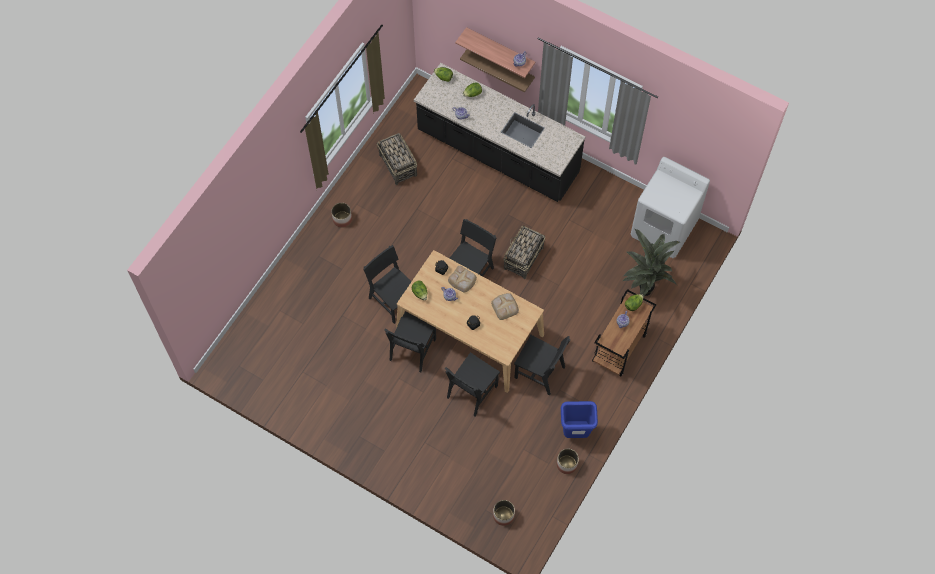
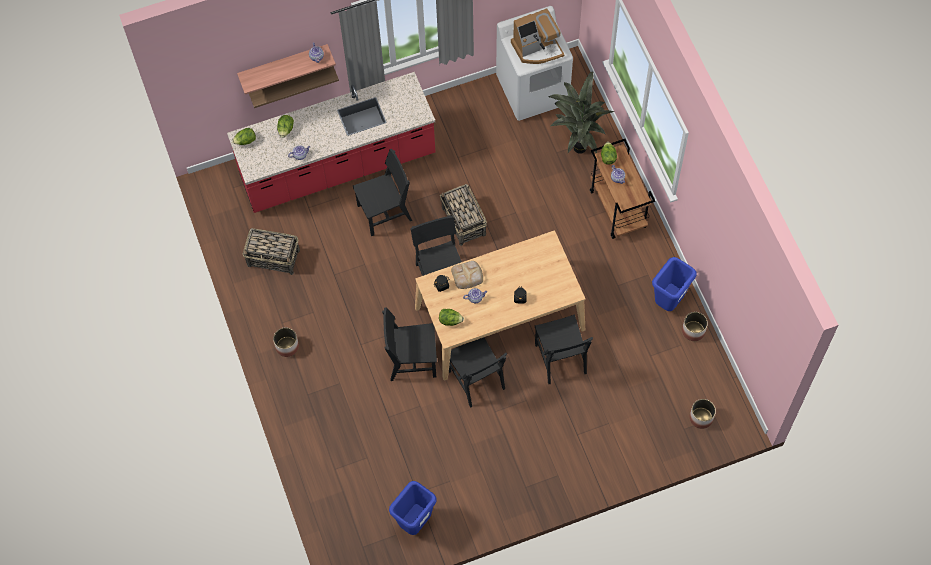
camera: 50 degrees left, 0 degrees up
black counter [414,63,586,202] -> red counter [227,72,435,213]
bread [491,293,519,320] -> none
black chair [514,335,571,395] -> black chair moved to [353,149,412,236]
none -> blue trash can [389,481,437,535]
none -> coffee machine [511,8,565,64]

